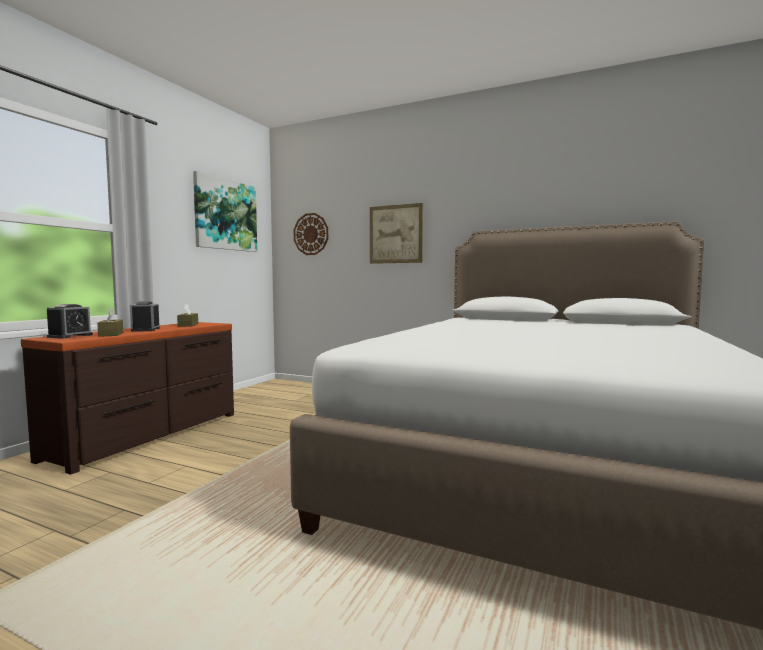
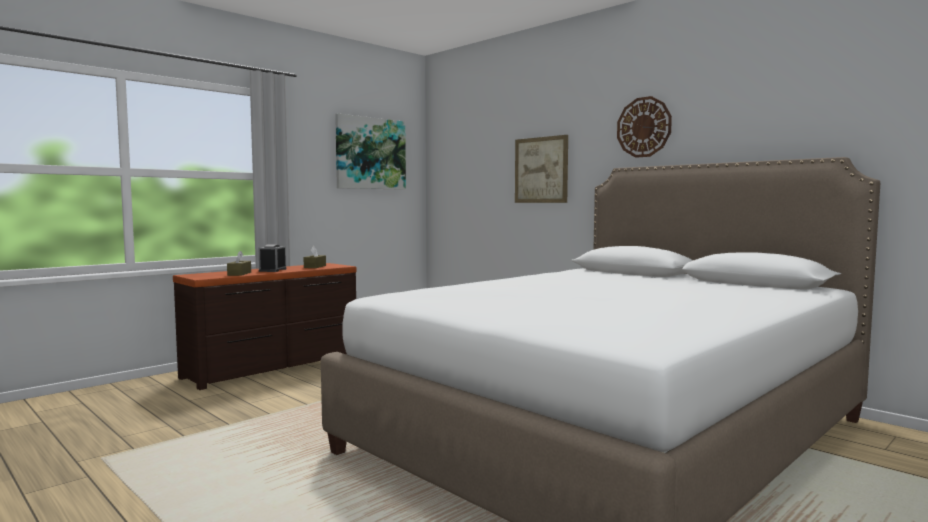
camera: 20 degrees right, 0 degrees up
alarm clock [47,304,93,339] -> none
wall clock [294,213,328,255] -> wall clock moved to [617,96,672,158]

